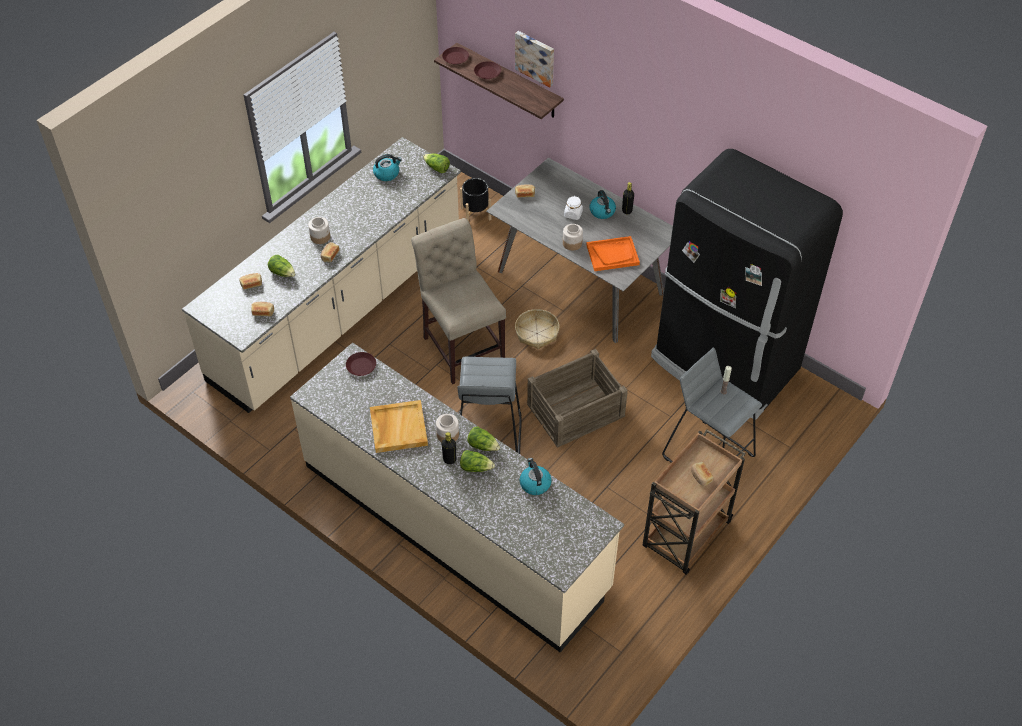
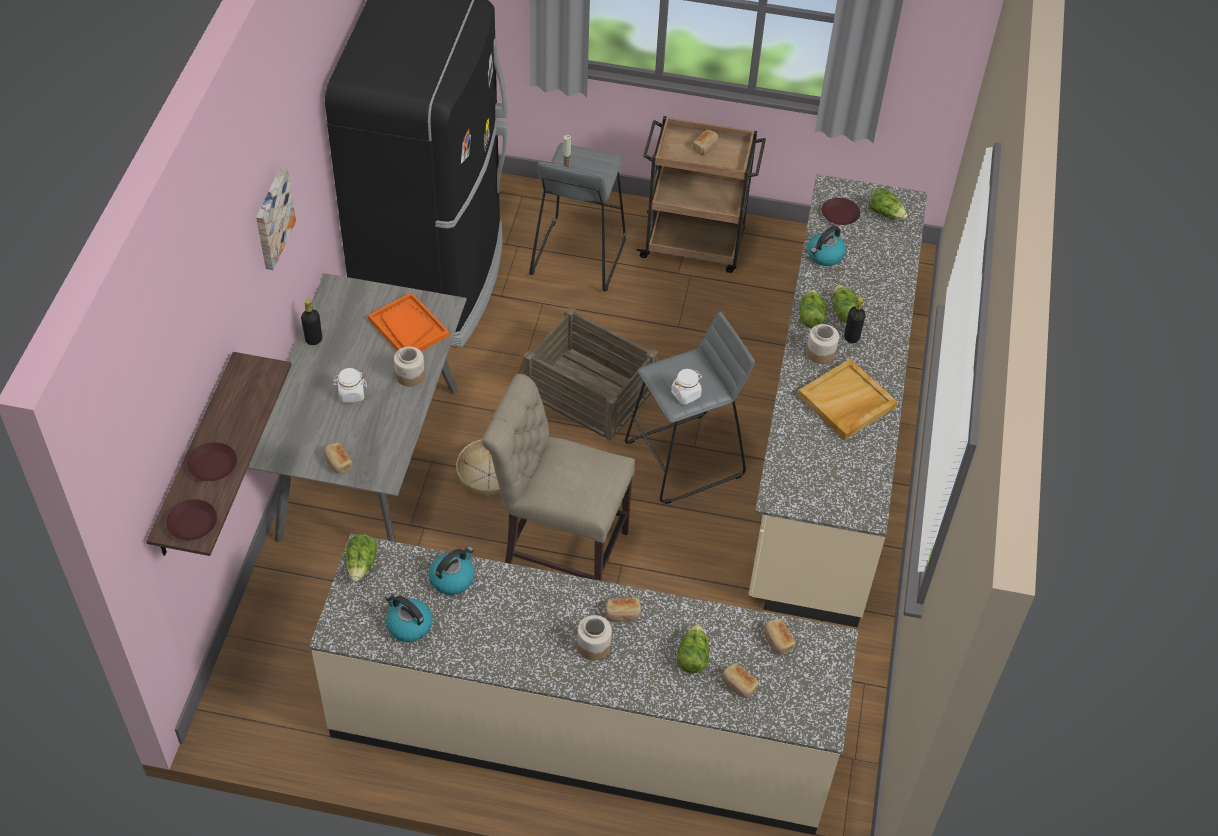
camera: 120 degrees left, 0 degrees up
brown plate [346,352,376,376] -> brown plate moved to [822,198,860,225]
beige chair [411,218,506,384] -> beige chair turned 75 degrees clockwise [482,374,635,581]
black planter [460,178,491,222] -> none
picture [515,31,554,87] -> picture moved to [256,167,296,270]
kettle [590,190,616,219] -> kettle moved to [429,546,475,595]
none -> white jar [671,369,702,405]
none -> lettuce [869,188,908,219]

